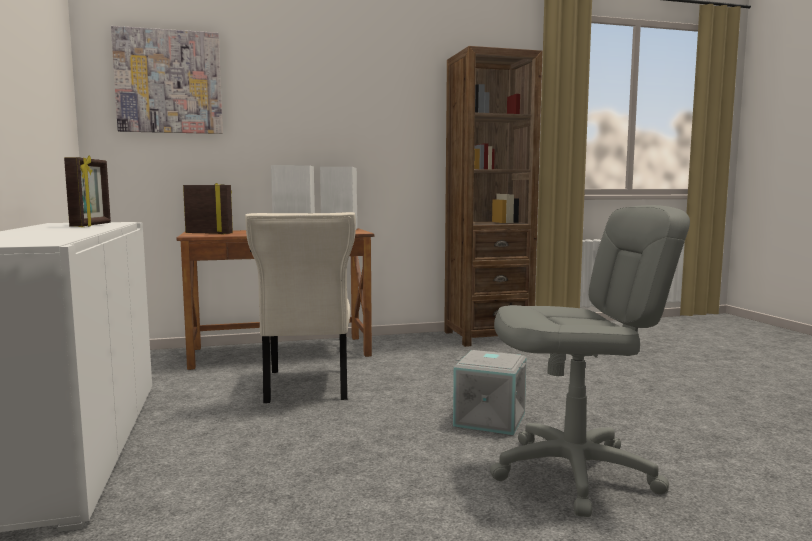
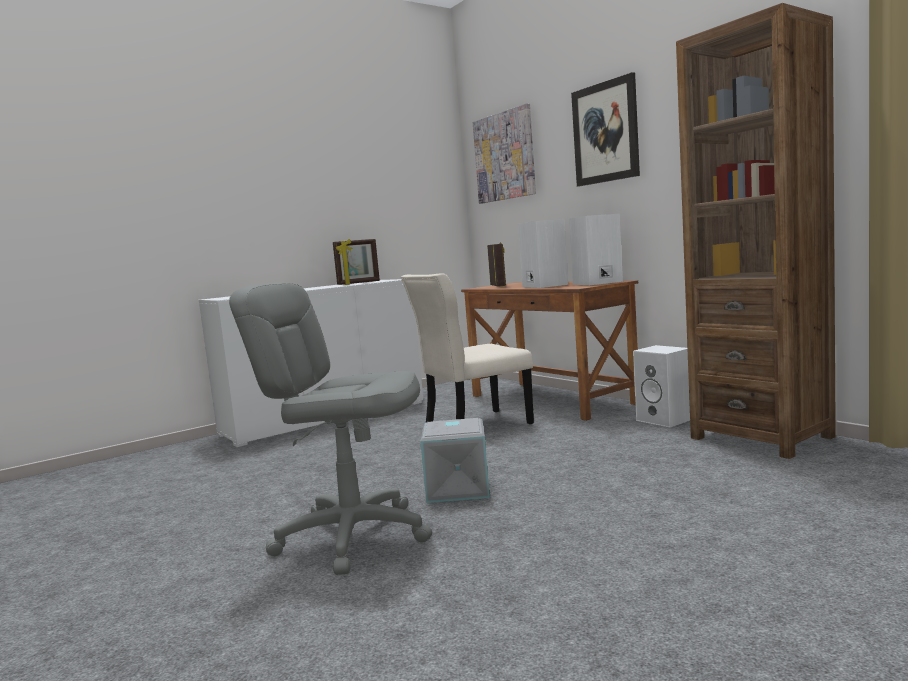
camera: 70 degrees right, 0 degrees up
grey office chair [490,205,690,517] -> grey office chair turned 135 degrees clockwise [229,283,432,575]
none -> picture [571,72,640,187]
none -> white speaker [633,345,690,428]

